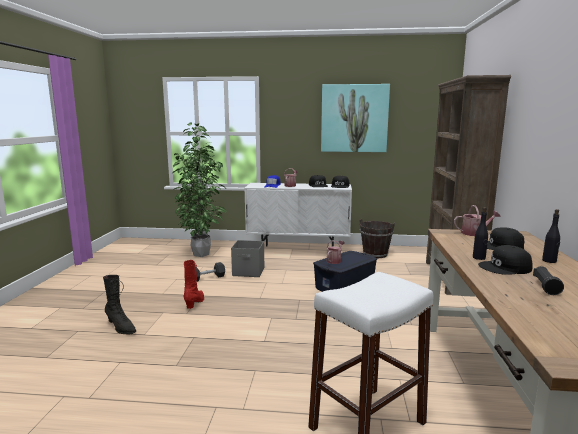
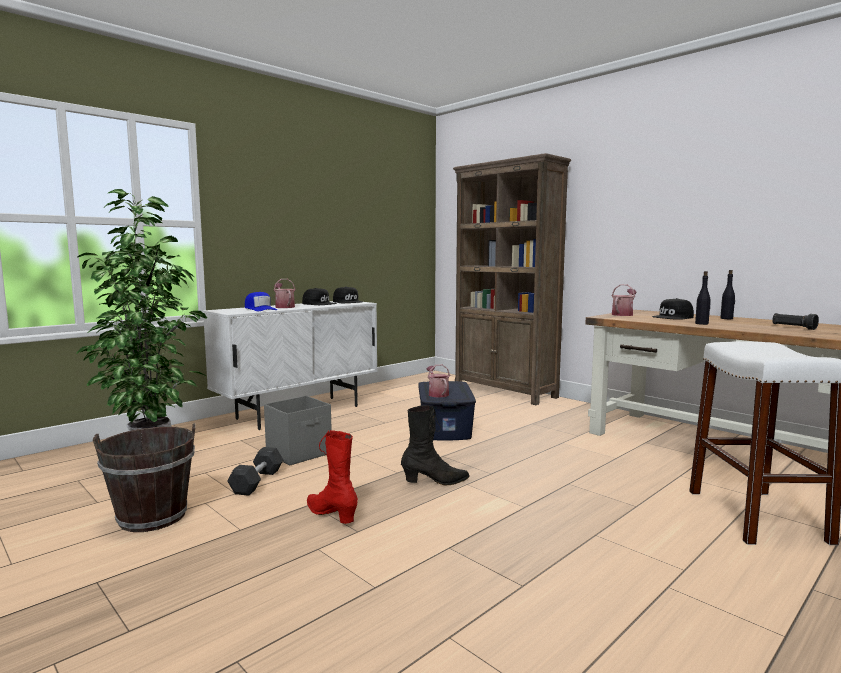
camera: 50 degrees left, 5 degrees down
black boot [103,275,136,334] -> black boot moved to [401,405,470,485]
picture [321,84,390,152] -> none
brown bucket [359,219,395,258] -> brown bucket moved to [93,423,195,532]
black cap [478,245,533,275] -> none

